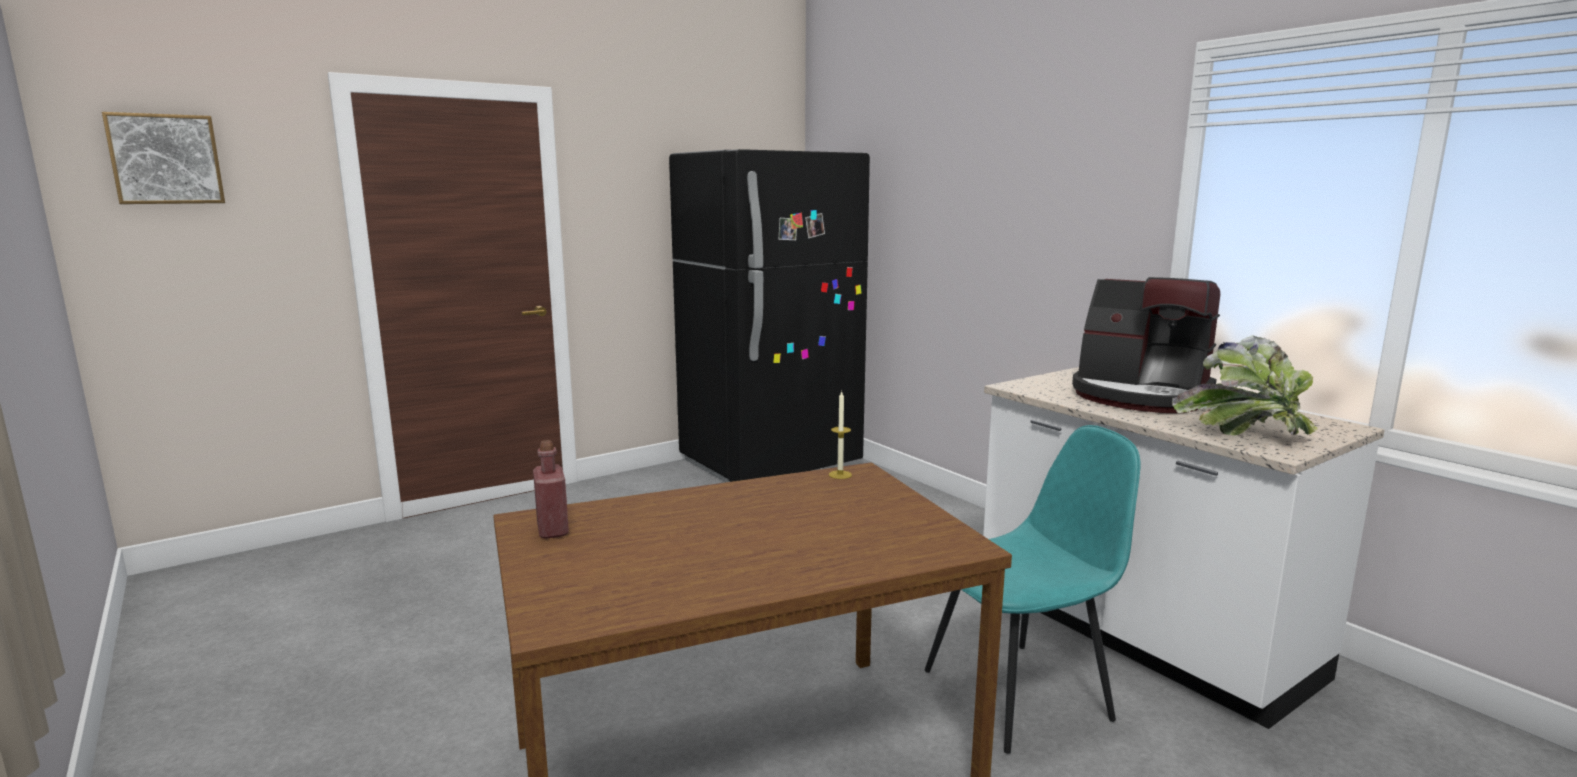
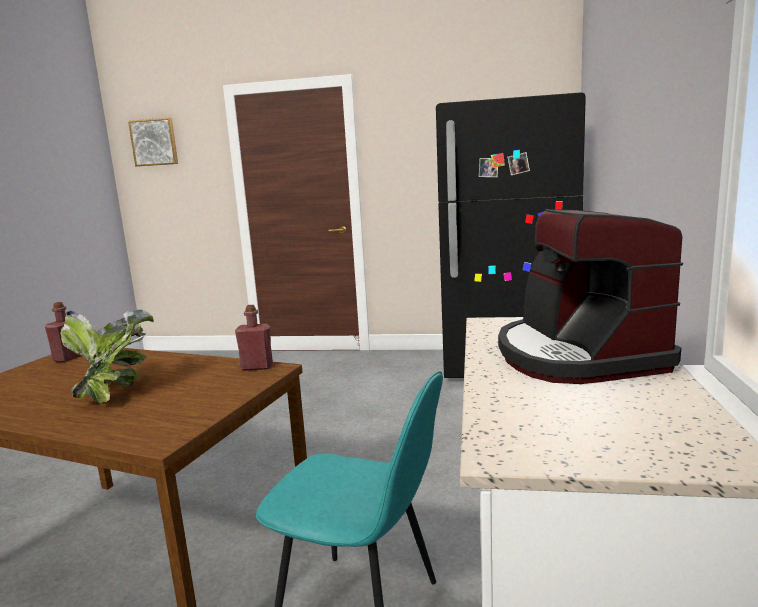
camera: 45 degrees right, 0 degrees up
candle [829,392,852,479] -> red bottle [235,305,273,371]
potted plant [1172,335,1318,435] -> potted plant moved to [60,310,154,403]

